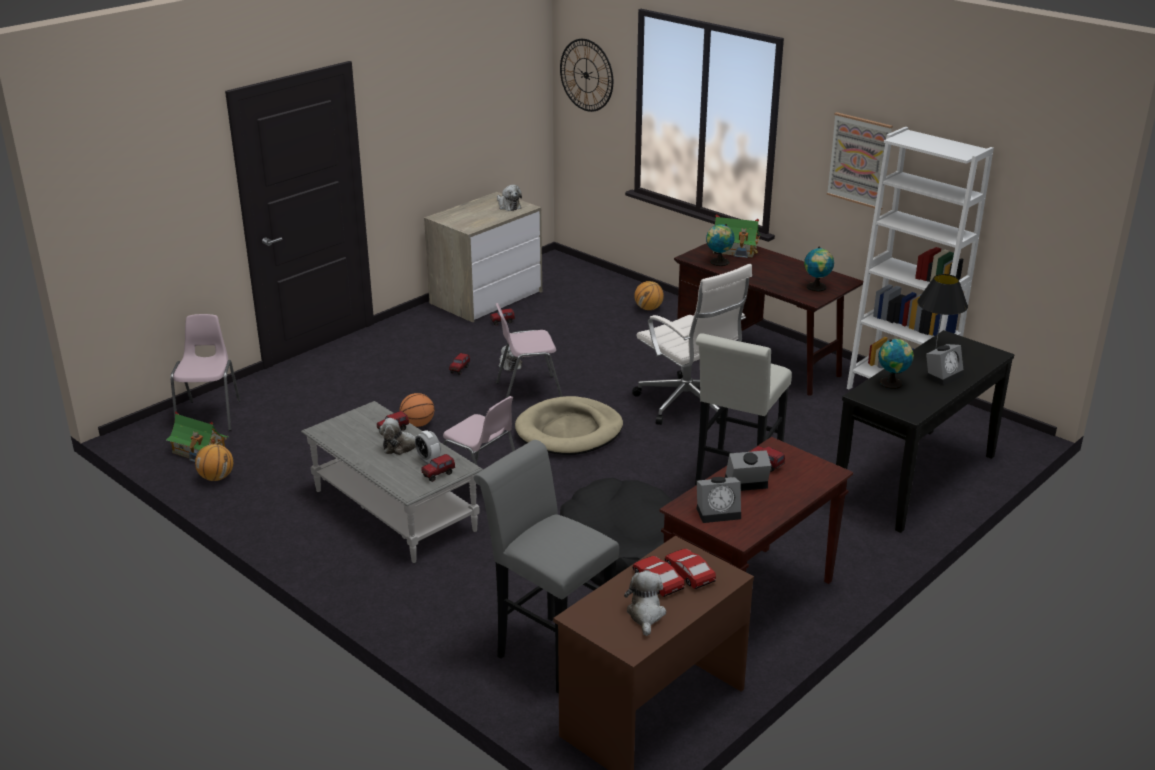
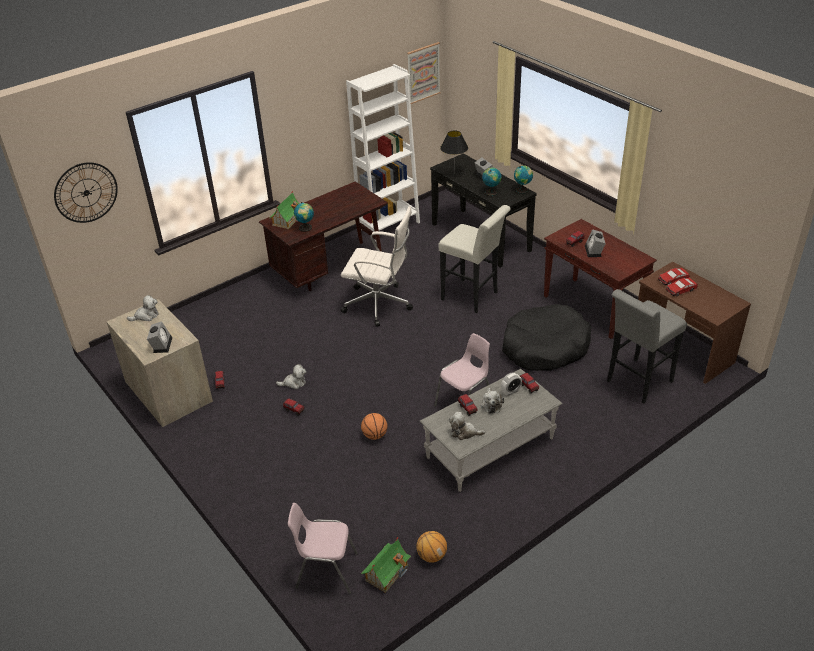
camera: 80 degrees left, 10 degrees up
pink chair [496,303,563,398] -> none
beige dog bed [515,396,623,455] -> none
plush toy [624,571,666,636] -> plush toy moved to [449,412,485,440]
white office chair [632,264,752,425] -> white office chair turned 45 degrees clockwise [341,206,413,327]
basketball [634,281,664,310] -> none
alarm clock [696,477,741,523] -> alarm clock moved to [147,321,172,353]
globe [804,247,834,292] -> globe moved to [514,165,533,194]
picture [827,112,893,210] -> picture moved to [407,42,440,104]

